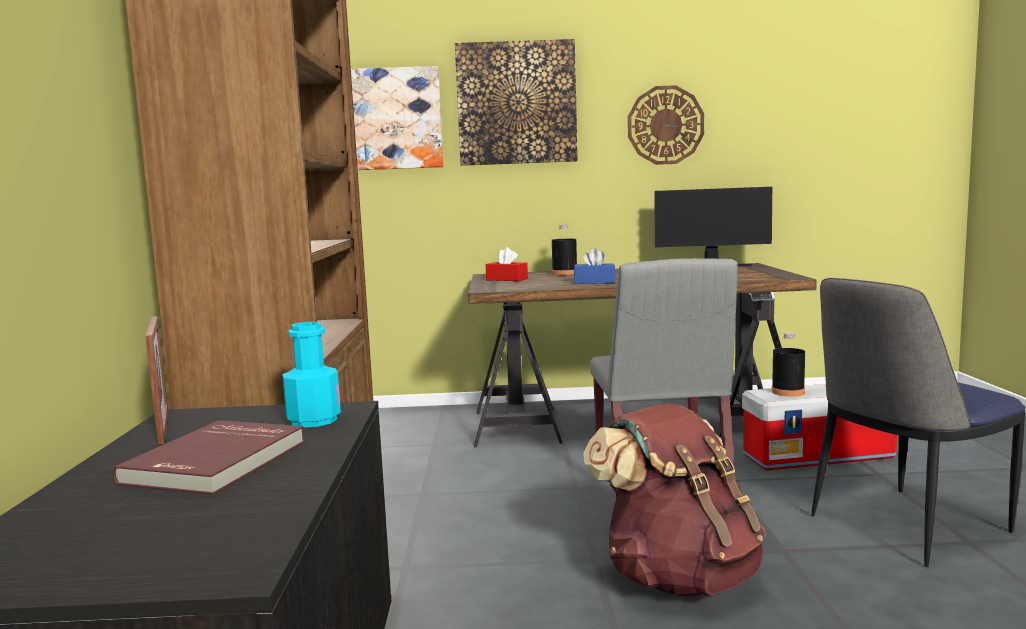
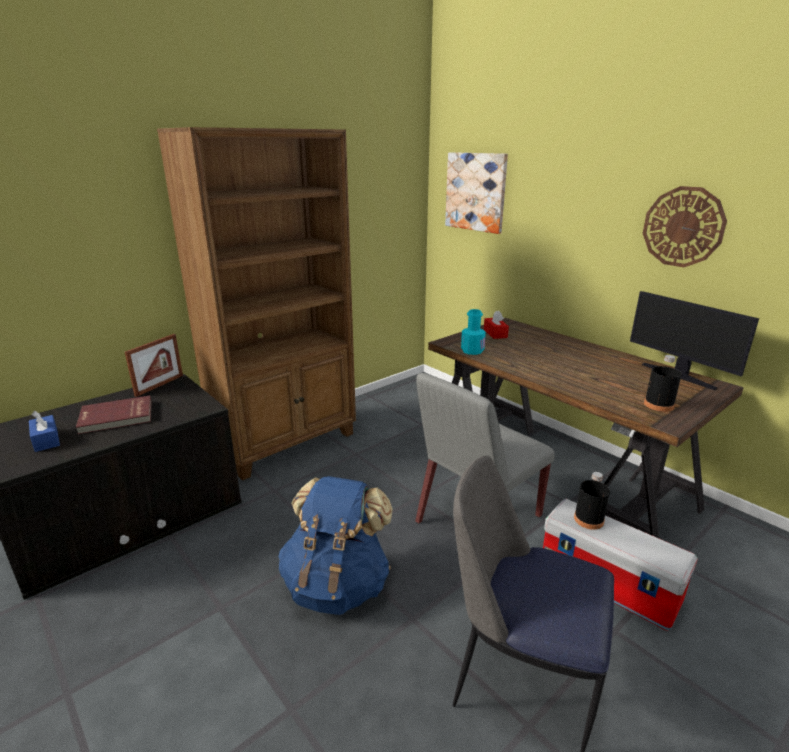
camera: 50 degrees right, 15 degrees up
turquoise bottle [282,322,341,428] -> turquoise bottle moved to [461,309,486,355]
picture [455,39,578,166] -> none
black bottle [552,224,577,275] -> black bottle moved to [644,355,682,412]
blue tissue box [574,248,615,284] -> blue tissue box moved to [29,411,60,452]
brown backpack [583,403,766,596] -> blue backpack [278,476,393,615]

